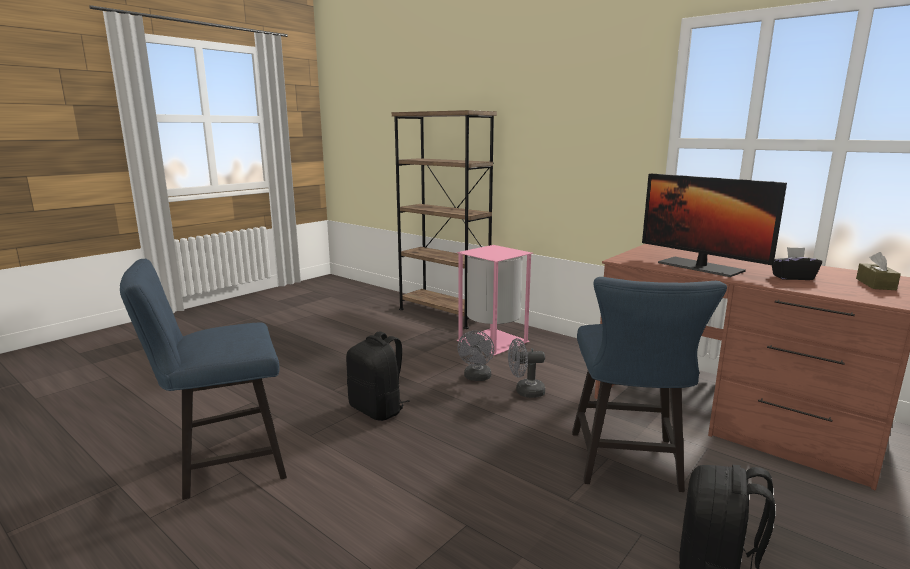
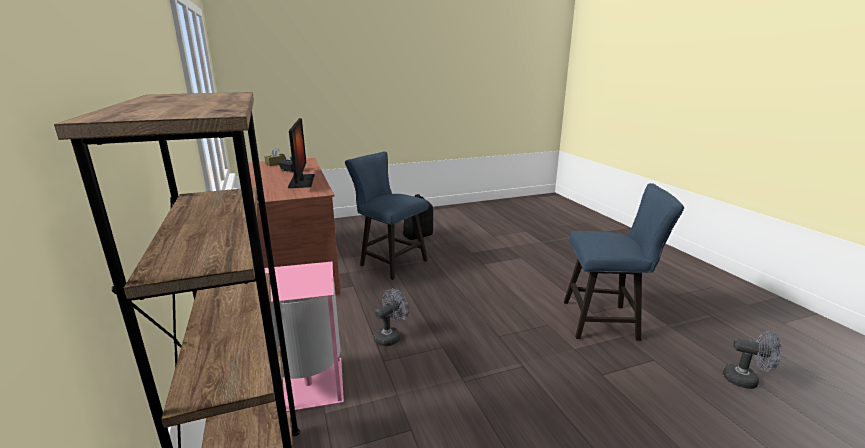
camera: 150 degrees left, 5 degrees up
black backpack [346,331,410,421] -> none
grey fan [508,338,545,398] -> grey fan moved to [723,331,782,389]
blue chair [572,277,727,492] -> blue chair turned 90 degrees counterclockwise [345,151,428,280]

